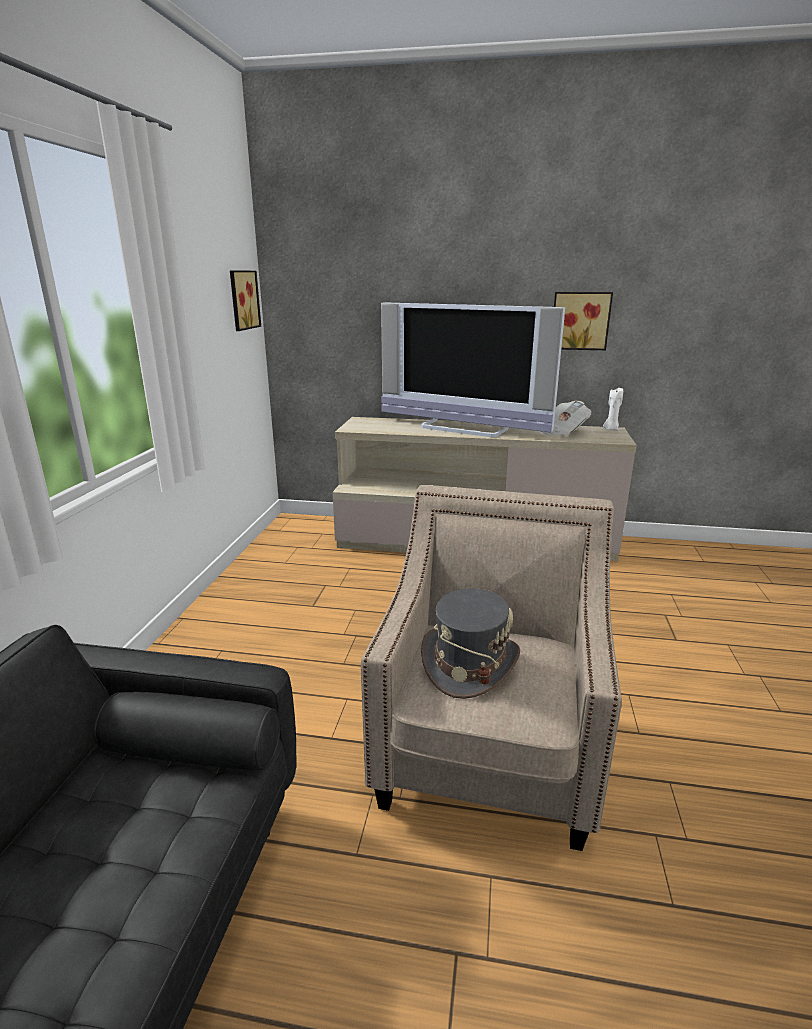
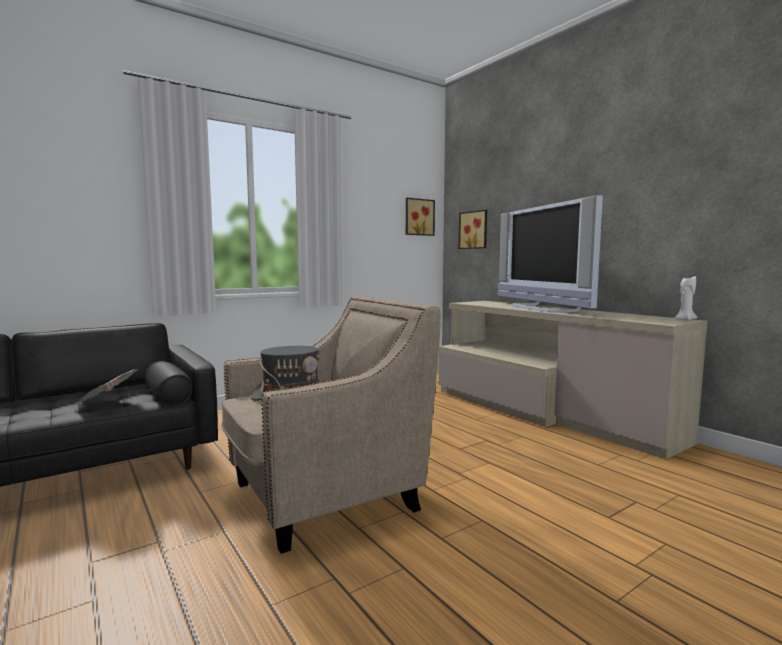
camera: 45 degrees right, 15 degrees down
newspaper [540,401,591,436] -> newspaper moved to [72,369,138,405]
picture [554,292,613,350] -> picture moved to [459,210,487,249]

